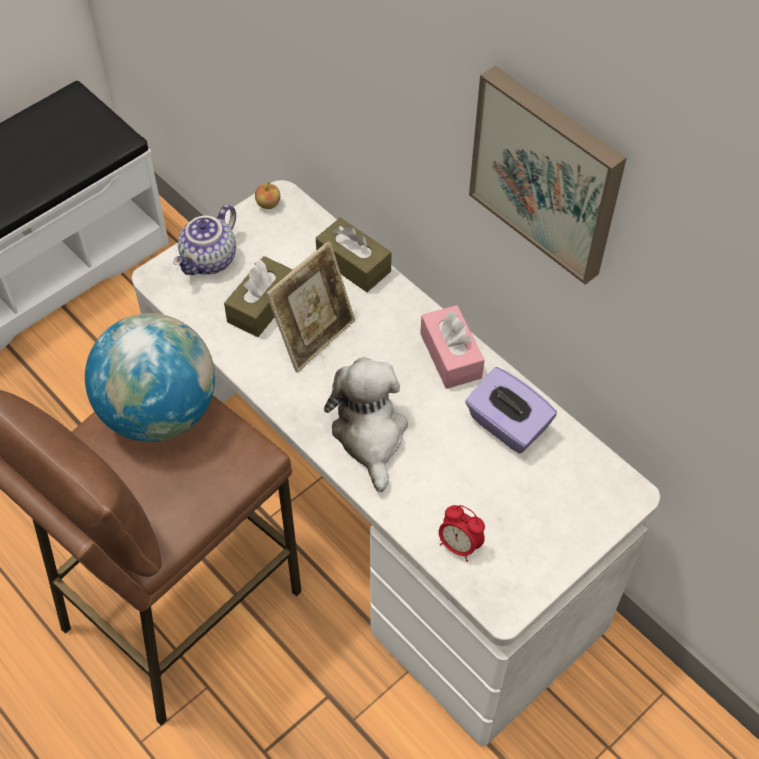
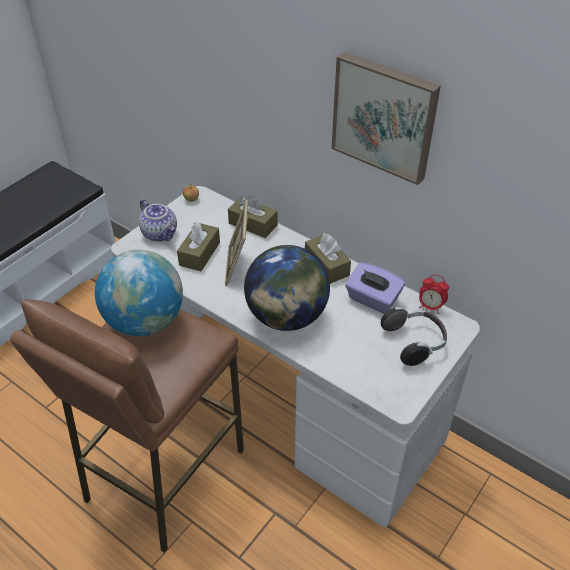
camera: 10 degrees left, 10 degrees down
teapot [173,204,236,275] -> teapot turned 60 degrees counterclockwise [139,199,177,242]
picture frame [266,241,355,372] -> picture frame turned 150 degrees clockwise [225,200,248,286]
plush toy [324,357,408,492] -> globe [244,245,330,331]
pink tissue box [420,305,485,389] -> brown tissue box [305,233,351,284]
alarm clock [439,505,485,562] -> alarm clock moved to [419,275,449,314]
none -> headphones [381,307,447,366]

